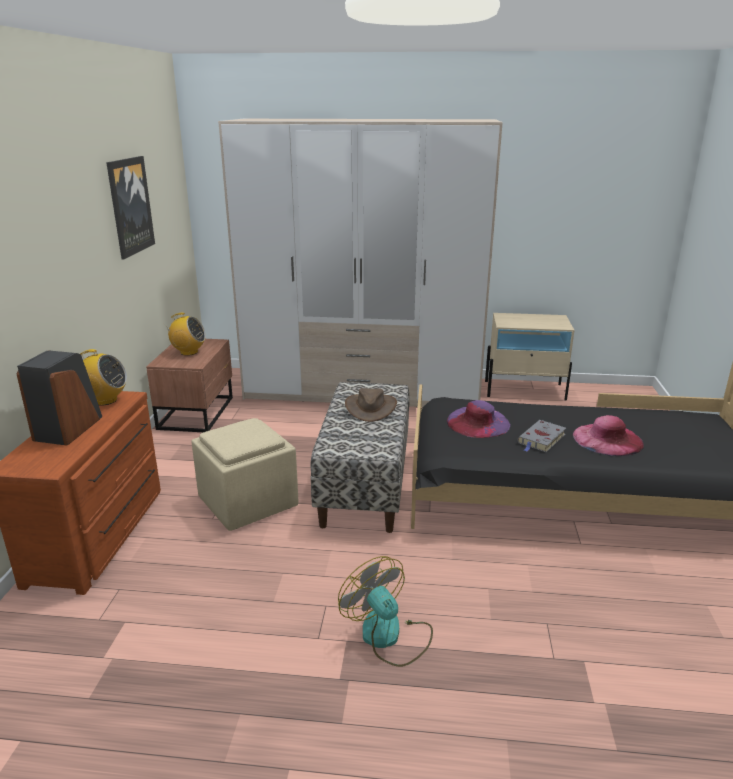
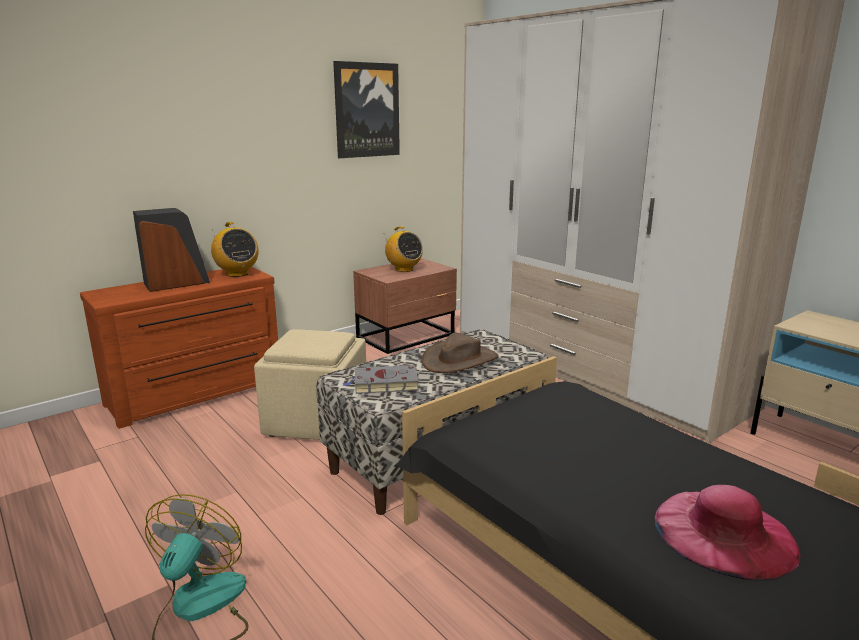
camera: 45 degrees right, 5 degrees down
purple hat [447,400,510,438] -> none
grey book [518,420,566,452] -> grey book moved to [343,365,419,394]

